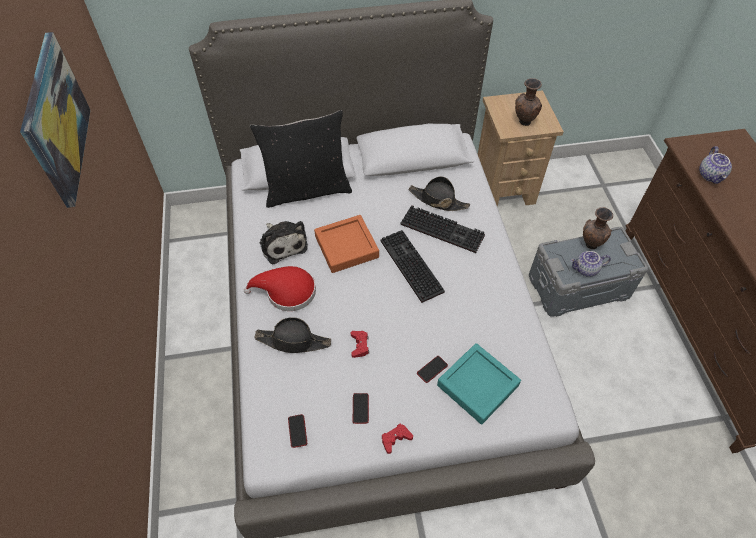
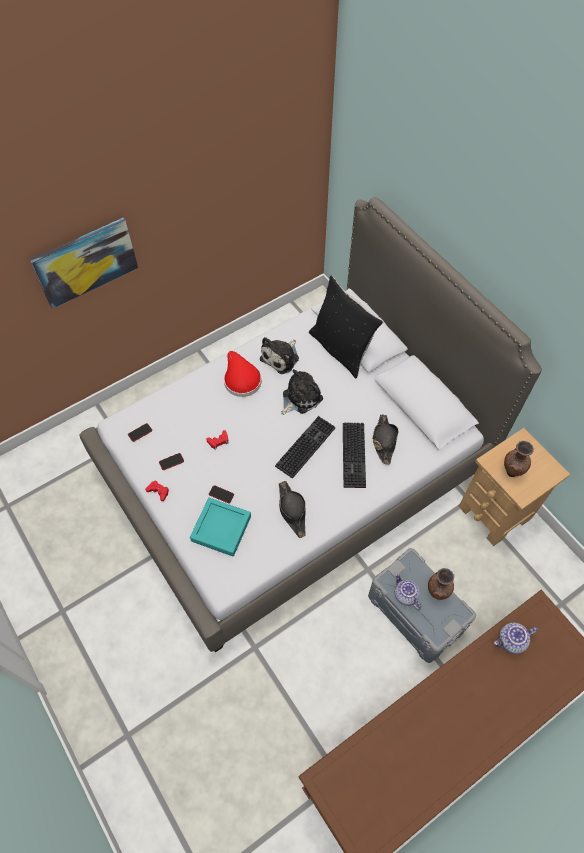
camera: 65 degrees right, 5 degrees up
picture [20,32,91,208] -> picture moved to [30,218,138,309]
black hat [254,317,331,353] -> black hat moved to [279,481,306,538]
orange tray [314,215,379,273] -> plush toy [281,369,323,415]

